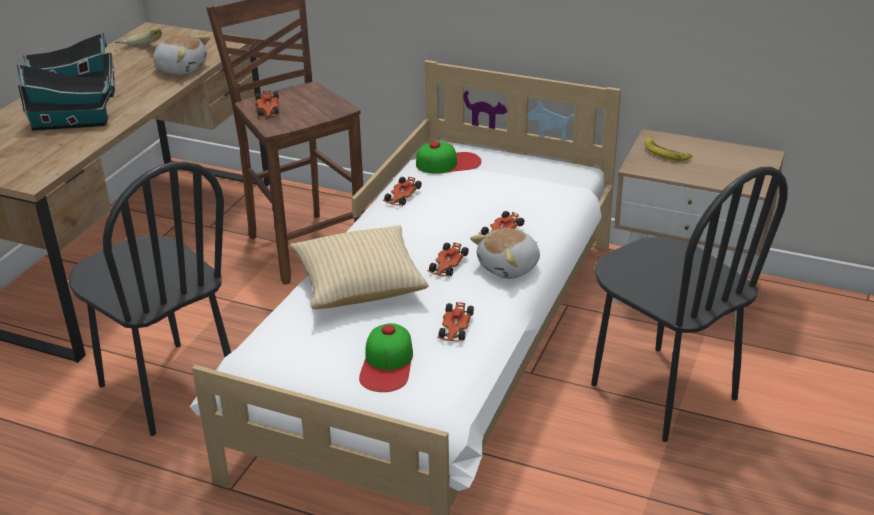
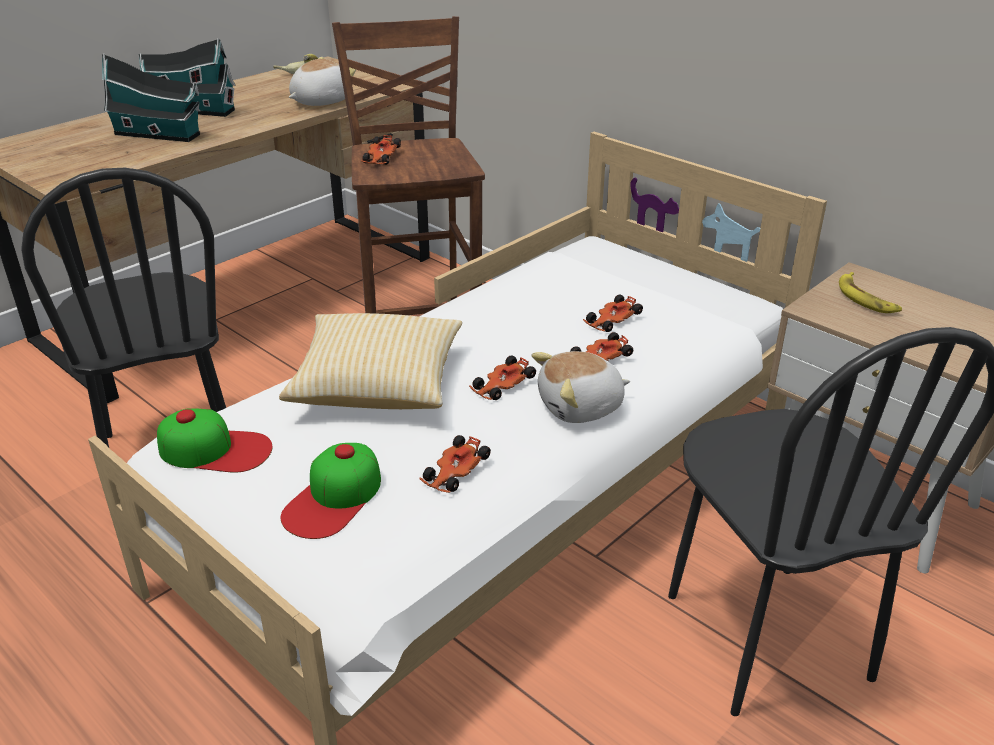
camera: 20 degrees right, 0 degrees up
plush toy [153,35,210,75] -> plush toy turned 90 degrees counterclockwise [289,57,356,106]
toy car [383,177,422,206] -> toy car moved to [583,295,643,332]
cap [416,141,481,174] -> cap moved to [157,408,272,473]

